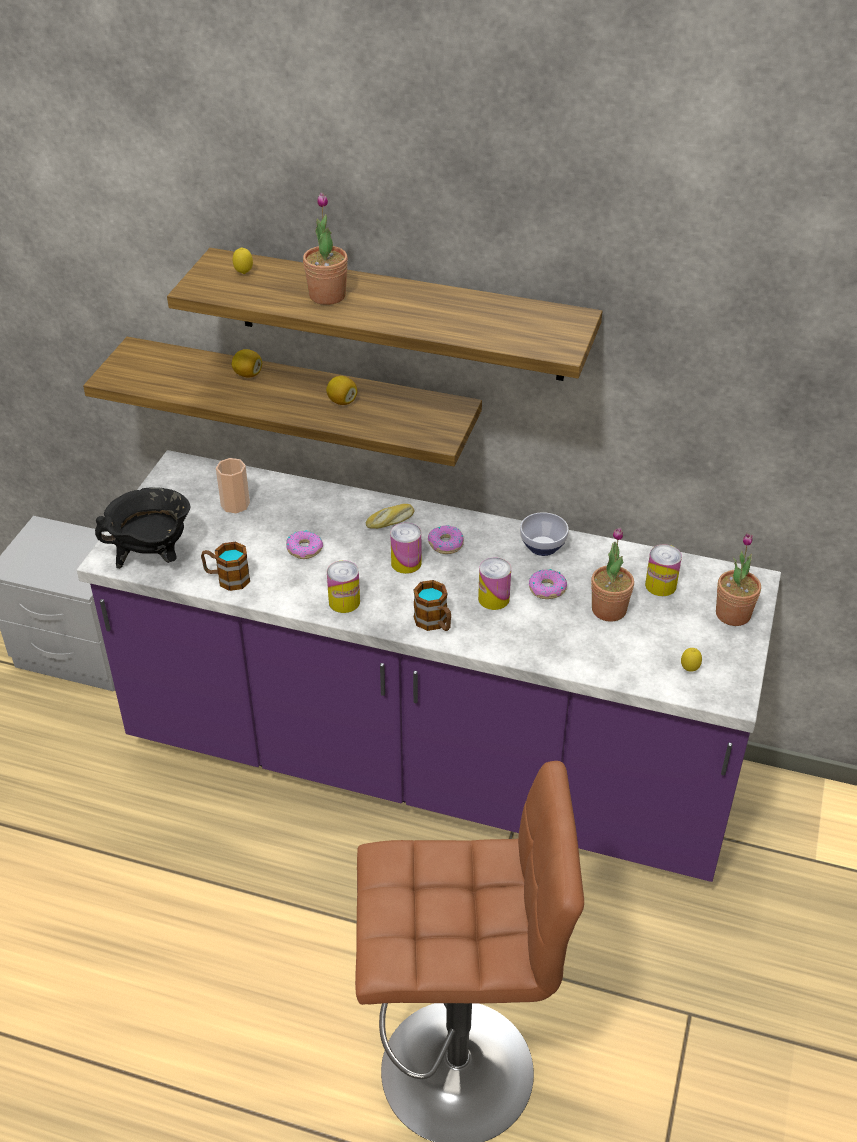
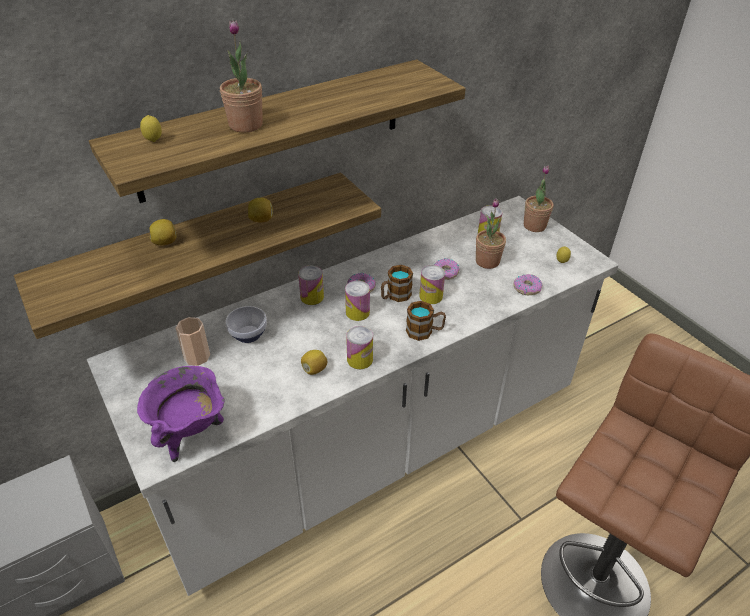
camera: 50 degrees left, 0 degrees up
purple counter [77,450,781,882] -> white counter [87,196,619,596]
black cooking pot [95,487,191,569] -> purple cooking pot [137,366,224,462]
mug [201,542,250,591] -> mug moved to [381,265,413,302]
donut [286,530,323,559] -> donut moved to [513,274,543,295]
bread [366,504,414,529] -> can [298,266,324,305]
bowl [520,512,569,556] -> bowl moved to [225,306,267,343]
none -> lemon [301,350,328,375]

